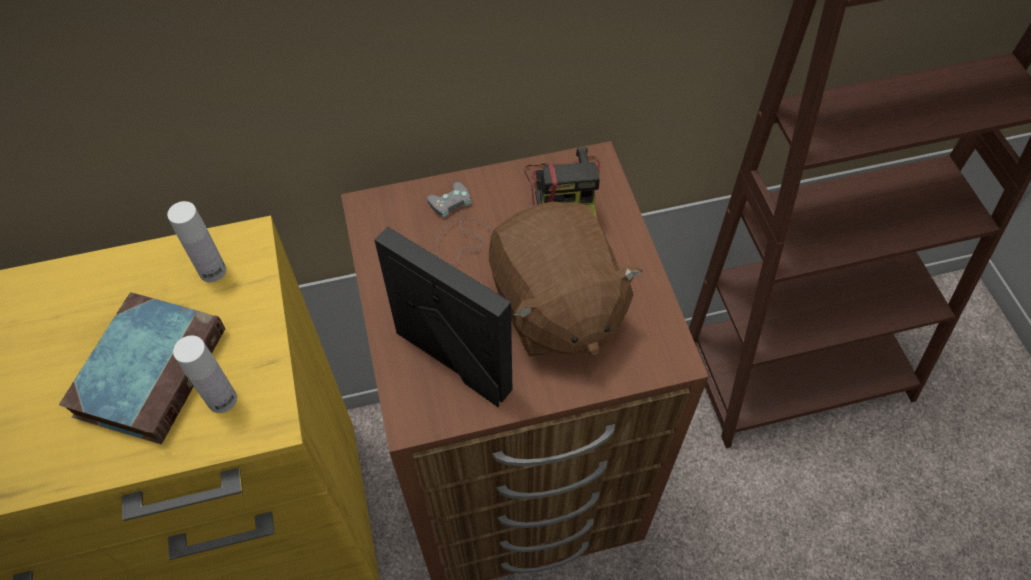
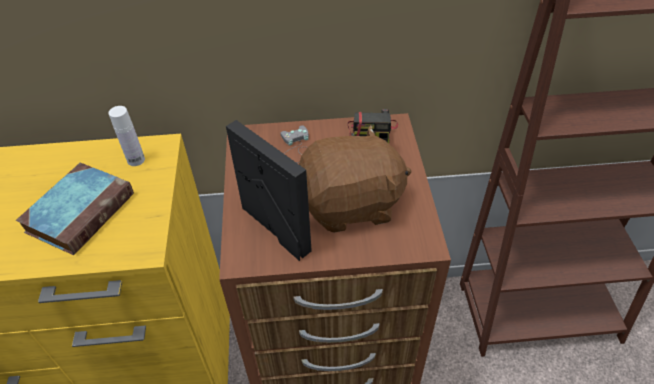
camera: 10 degrees right, 10 degrees down
white bottle [173,335,237,413] -> none
brown plush toy [489,201,642,357] -> brown plush toy turned 90 degrees counterclockwise [299,125,411,233]

